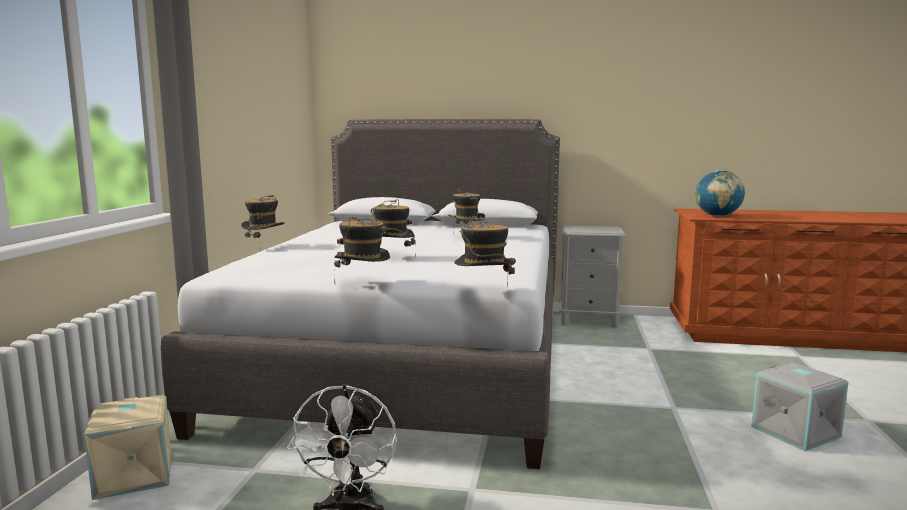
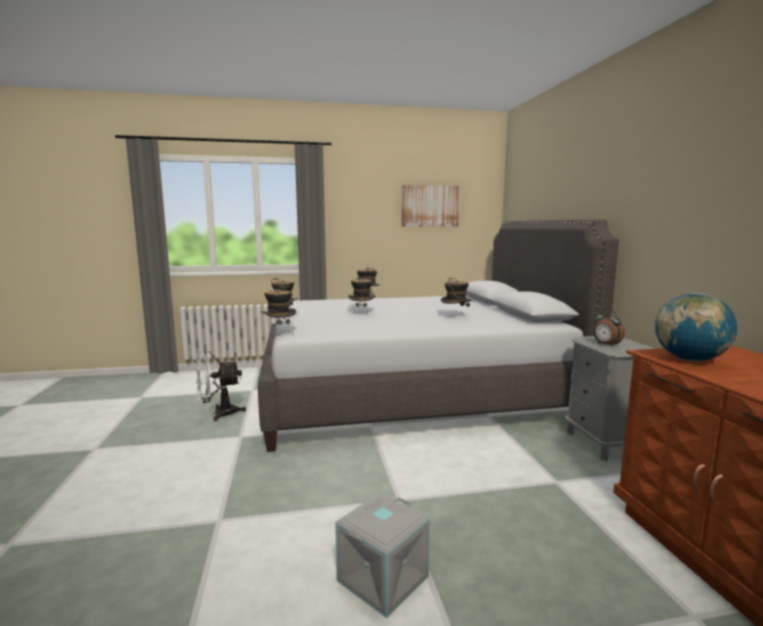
camera: 70 degrees right, 0 degrees up
beige storage box [84,395,171,500] -> none
none -> picture [402,185,461,226]
none -> alarm clock [593,309,625,347]

